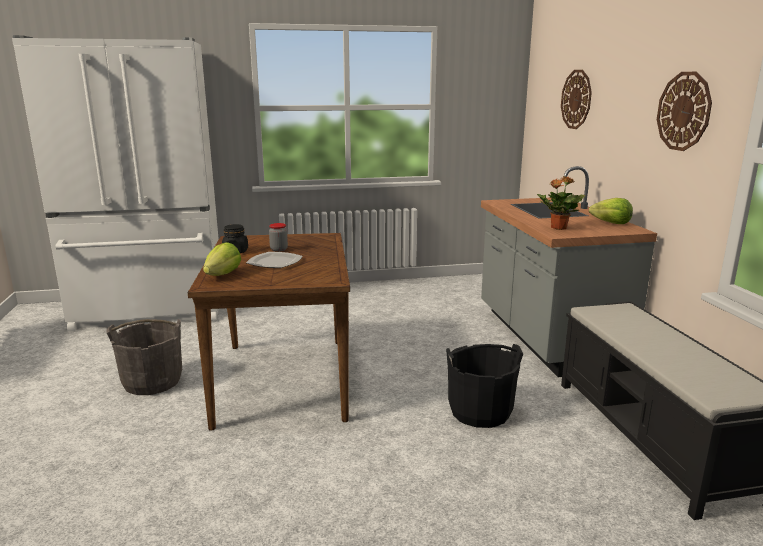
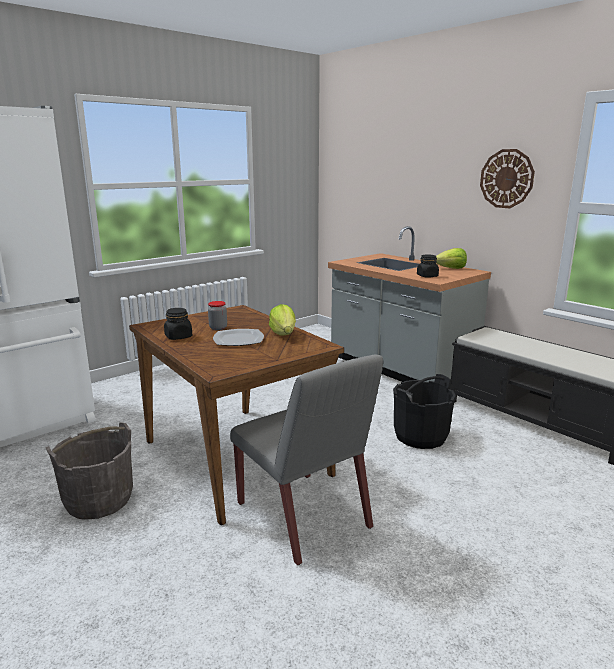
camera: 30 degrees left, 0 degrees up
lettuce [203,242,241,276] -> lettuce moved to [269,304,296,335]
potted plant [537,176,585,230] -> black jar [417,254,439,278]
wall clock [561,70,592,129] -> none
none -> grey chair [230,355,383,565]

